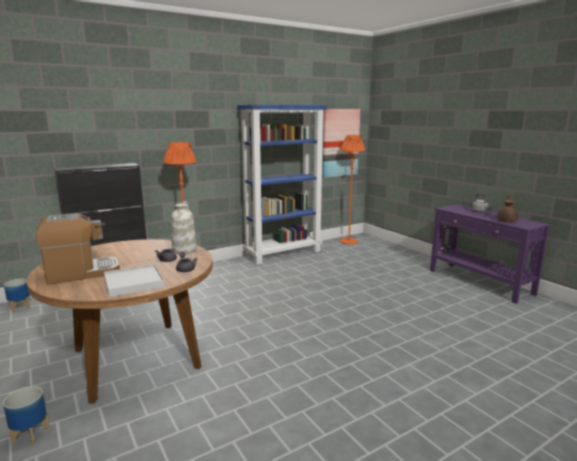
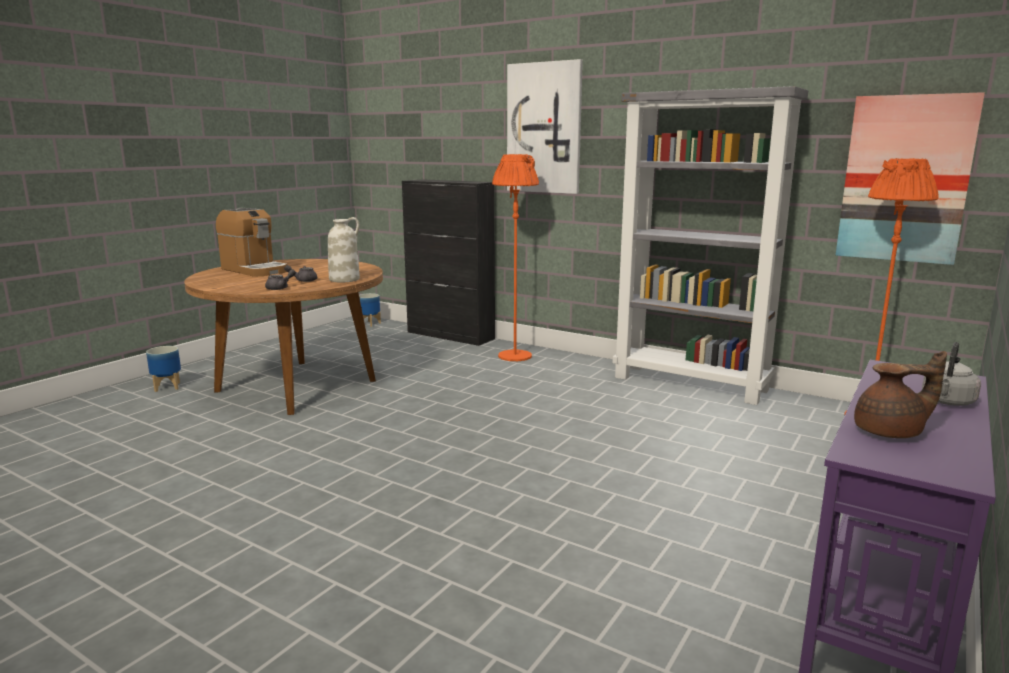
camera: 65 degrees right, 0 degrees up
white tray [104,264,165,297] -> none
blue bookcase [237,105,327,265] -> grey bookcase [613,86,808,405]
none -> picture [507,59,583,194]

